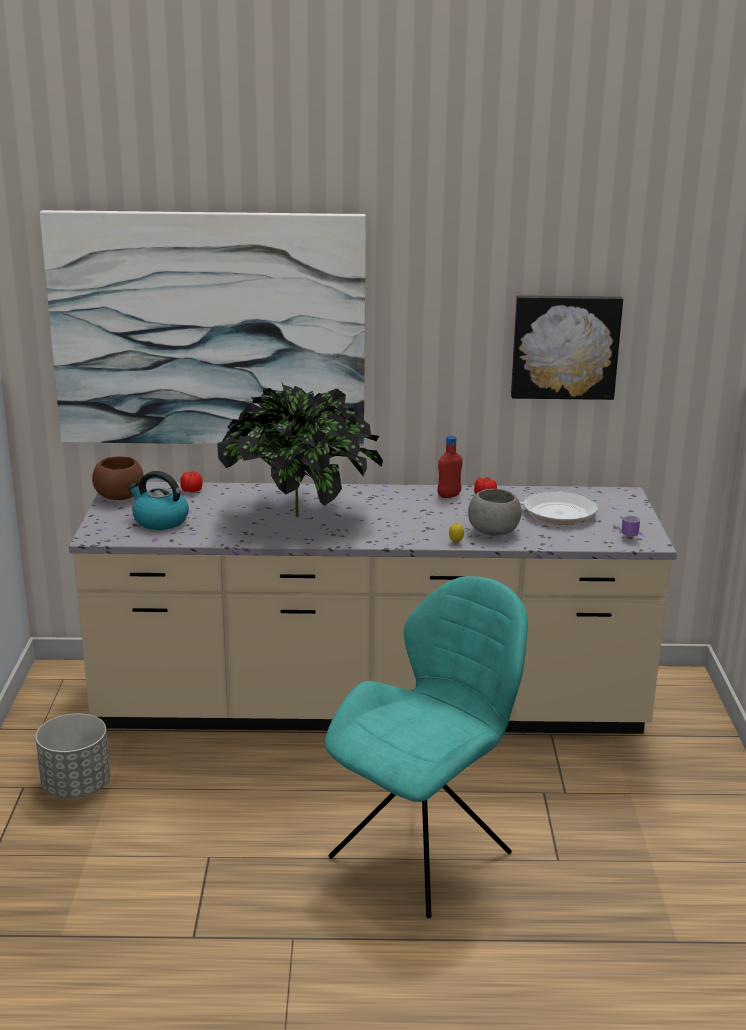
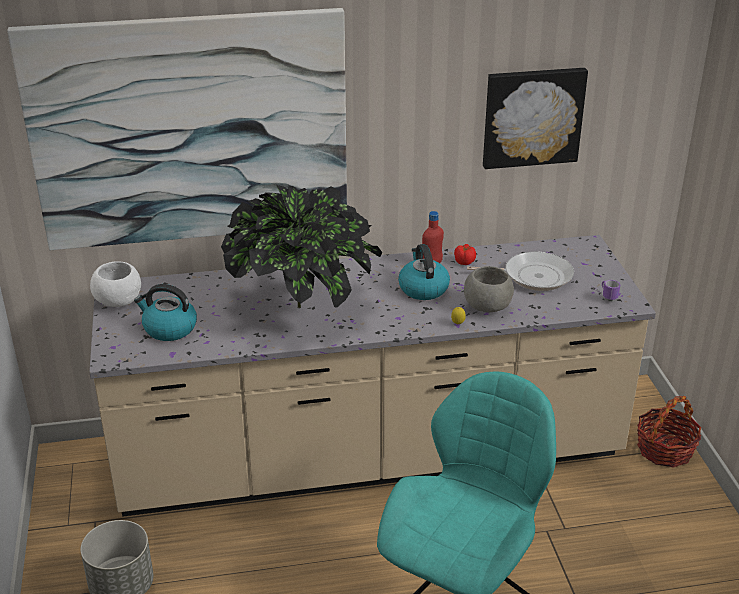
camera: 10 degrees left, 10 degrees up
brown bowl [92,456,144,500] -> white bowl [90,261,141,307]
tomato [180,471,203,492] -> none
none -> kettle [398,244,450,300]
none -> basket [637,396,701,468]

